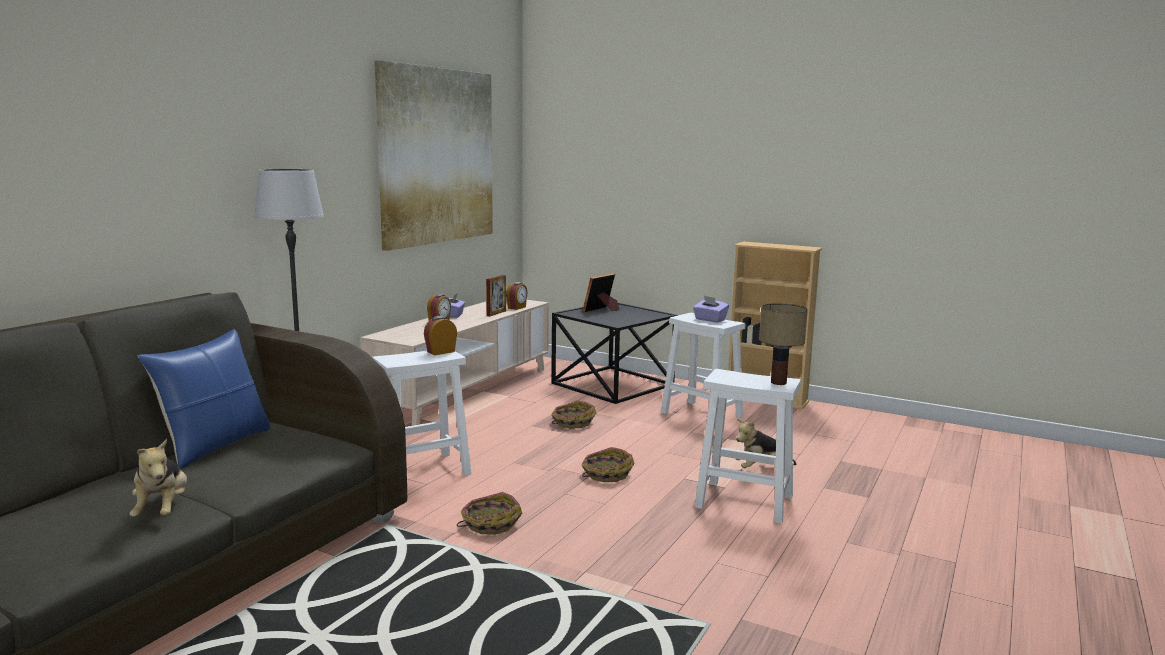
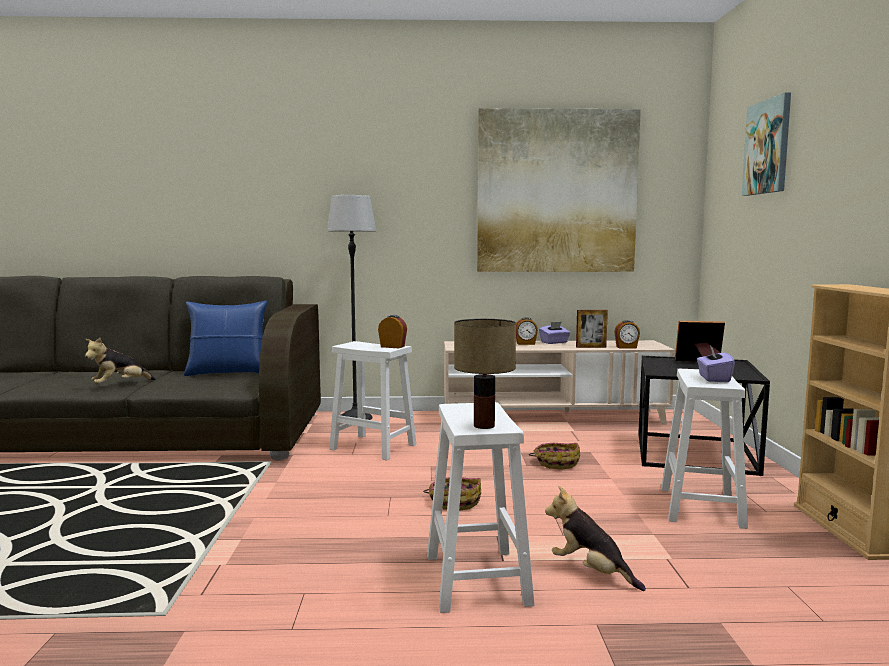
camera: 60 degrees right, 5 degrees down
basket [457,492,522,535] -> none
none -> picture [742,92,791,196]

